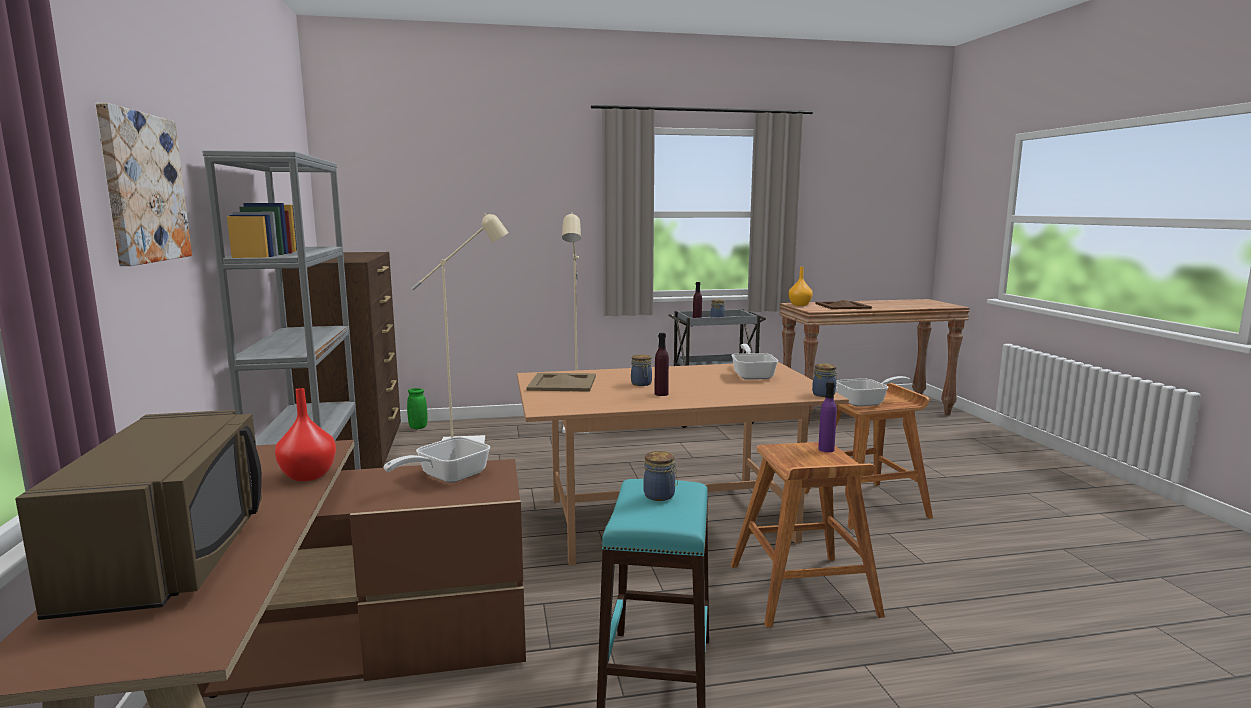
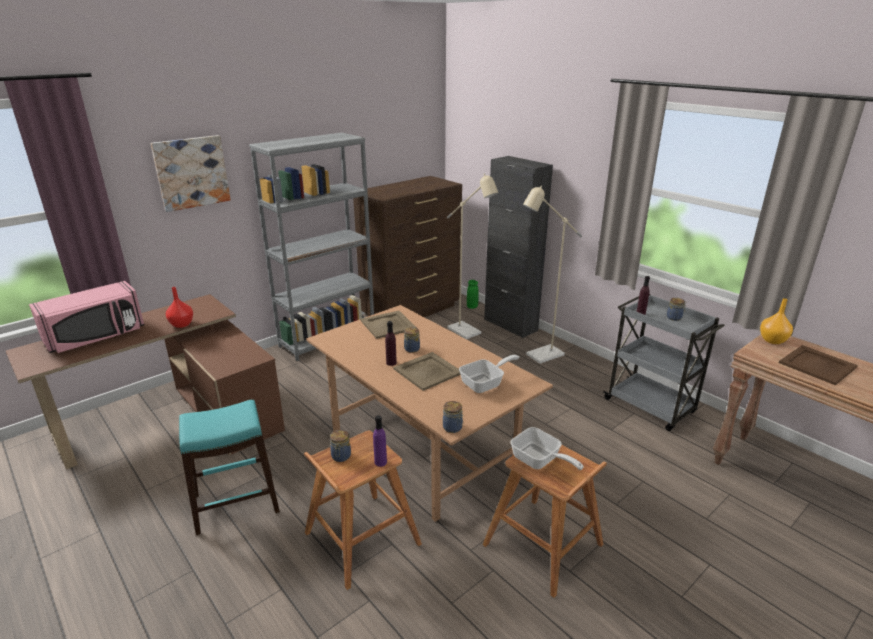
camera: 60 degrees right, 15 degrees up
brown microwave [15,410,262,620] -> pink microwave [29,281,144,353]
frying pan [384,437,490,483] -> none
jar [643,451,678,501] -> jar moved to [330,430,351,462]
none -> beige tray [393,352,461,391]
none -> black cabinet [484,156,553,338]

